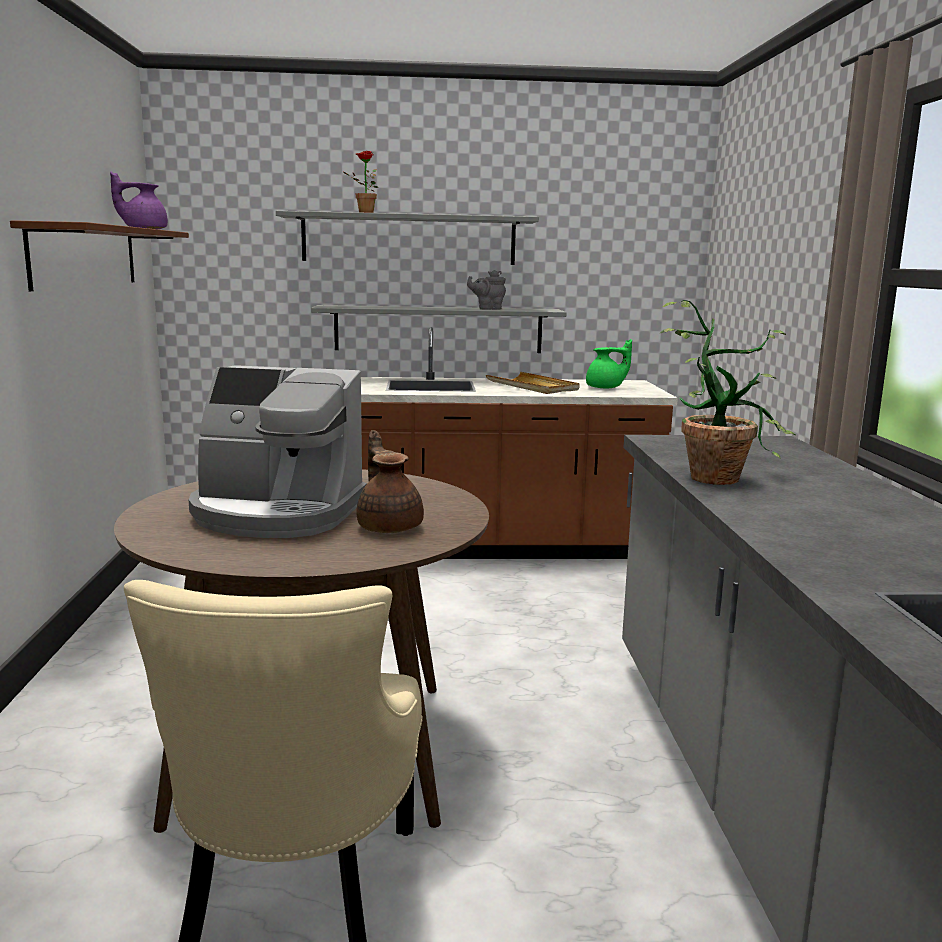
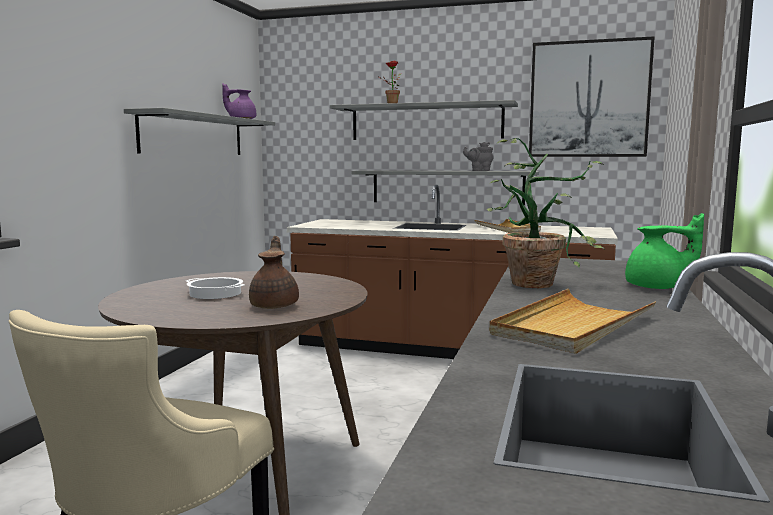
camera: 20 degrees right, 5 degrees down
brown shelf [10,220,189,291] -> grey shelf [124,108,275,155]
coffee machine [188,365,367,538] -> cooking pot [186,277,245,299]
green teapot [586,339,632,388] -> green teapot moved to [625,213,704,289]
none -> beige tray [489,289,656,354]
none -> picture [529,36,654,157]

